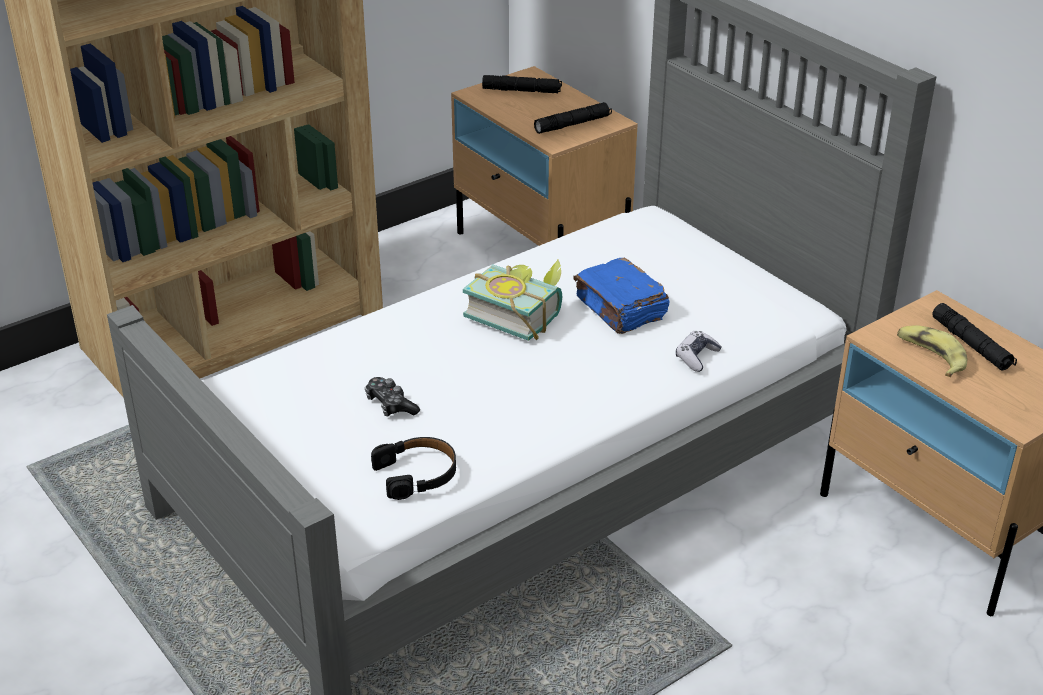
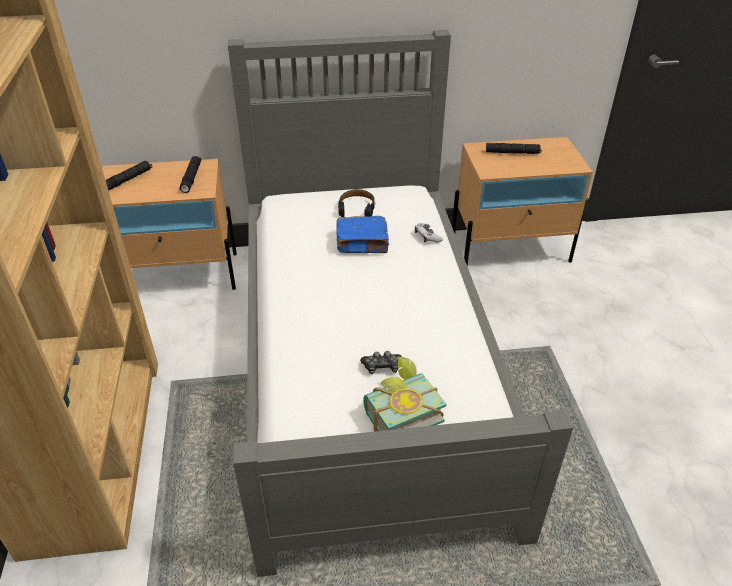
camera: 60 degrees left, 5 degrees up
black headphones [371,437,456,500] -> black headphones moved to [338,189,375,217]
book [463,259,562,341] -> book moved to [363,357,446,432]
banana [897,325,967,377] -> none

